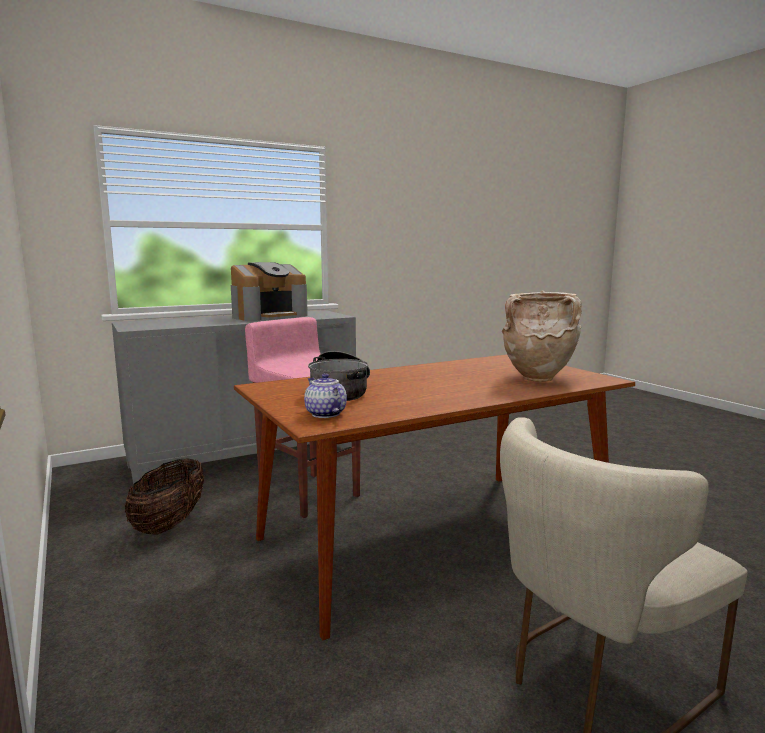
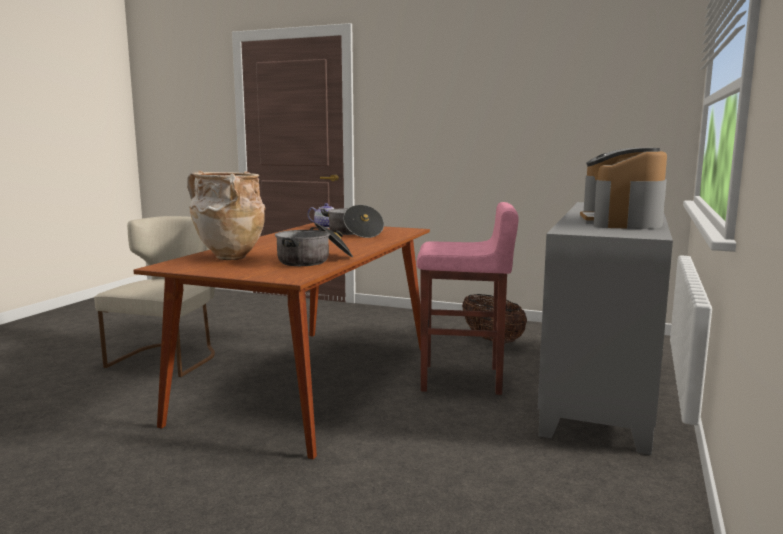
camera: 140 degrees right, 0 degrees up
none -> cooking pot [275,223,353,266]

